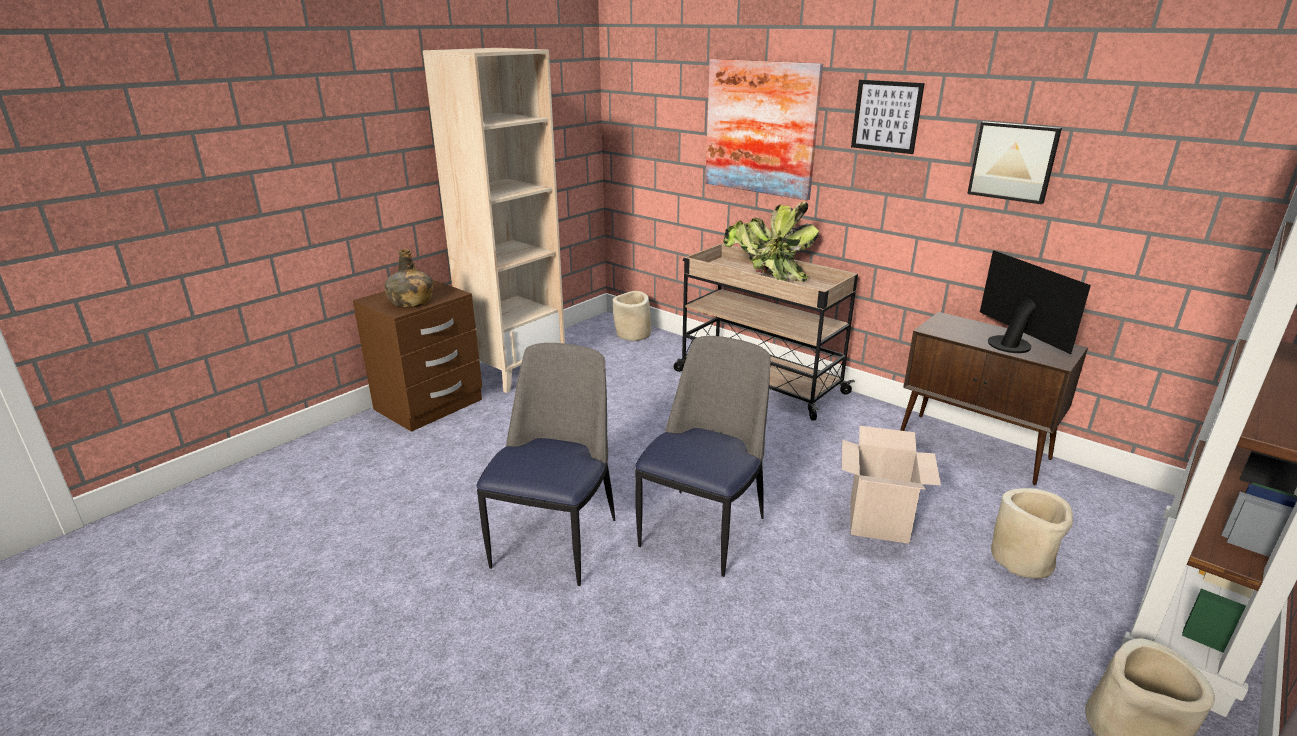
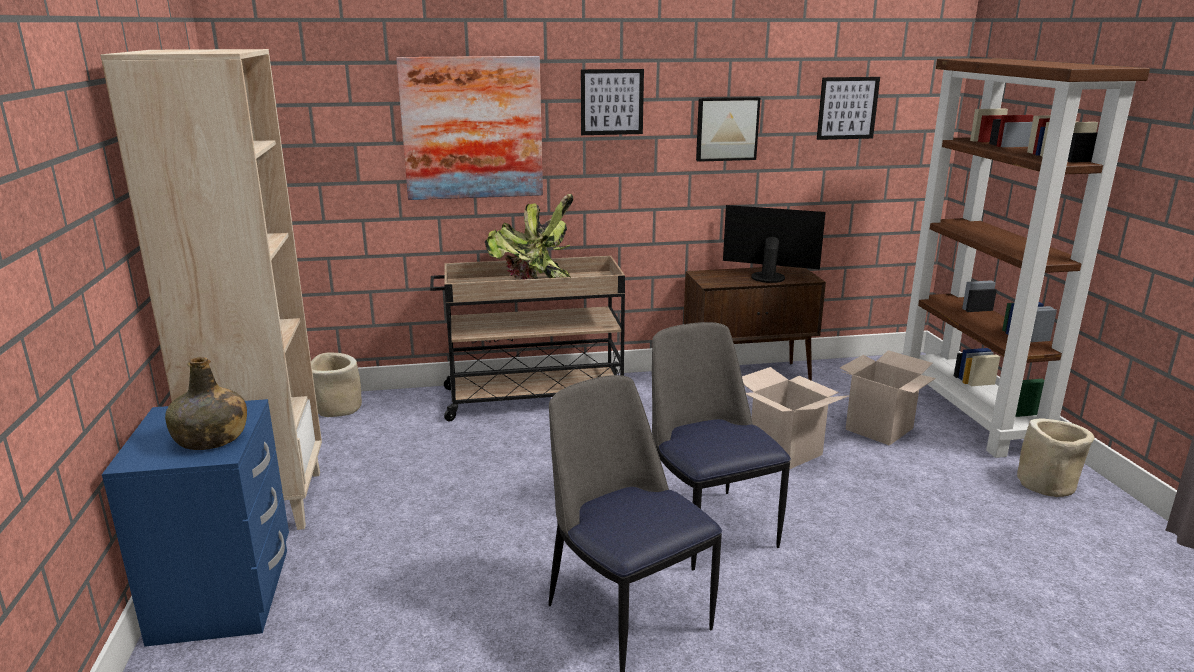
camera: 50 degrees left, 5 degrees down
brown nightstand [353,279,482,432] -> blue nightstand [102,399,289,647]
beige planter [991,488,1073,579] -> cardboard box [840,350,936,446]
none -> picture [817,77,880,140]

